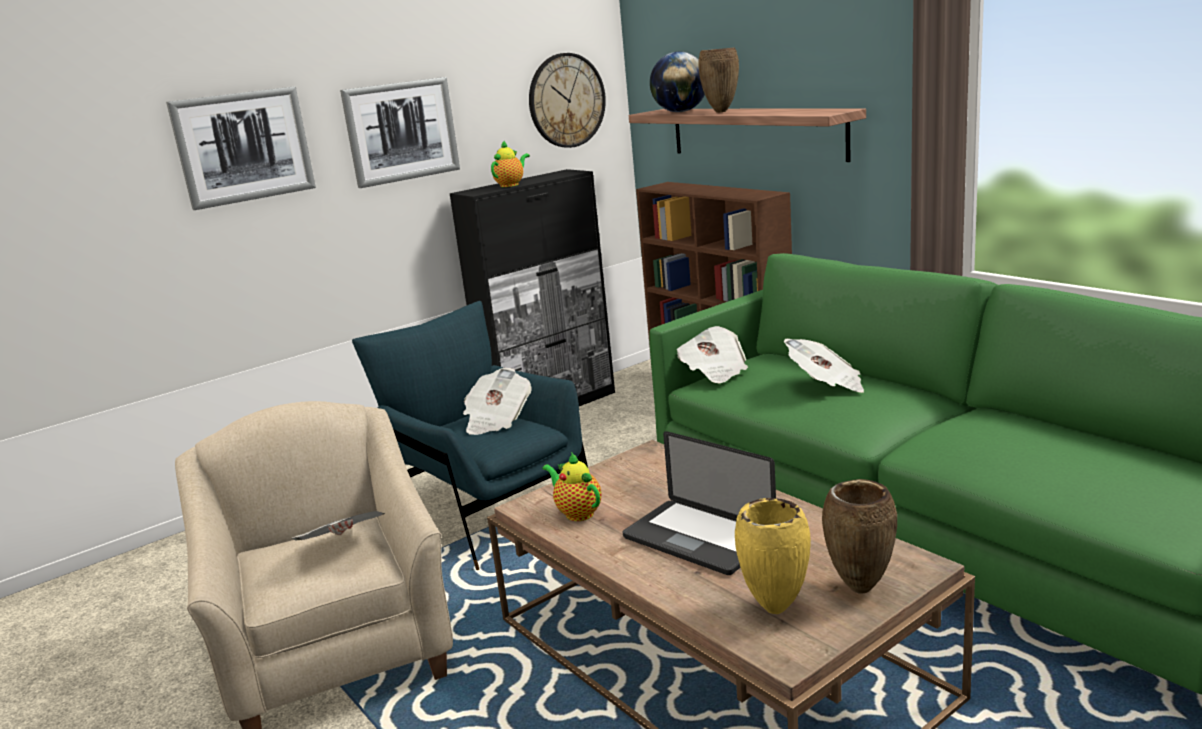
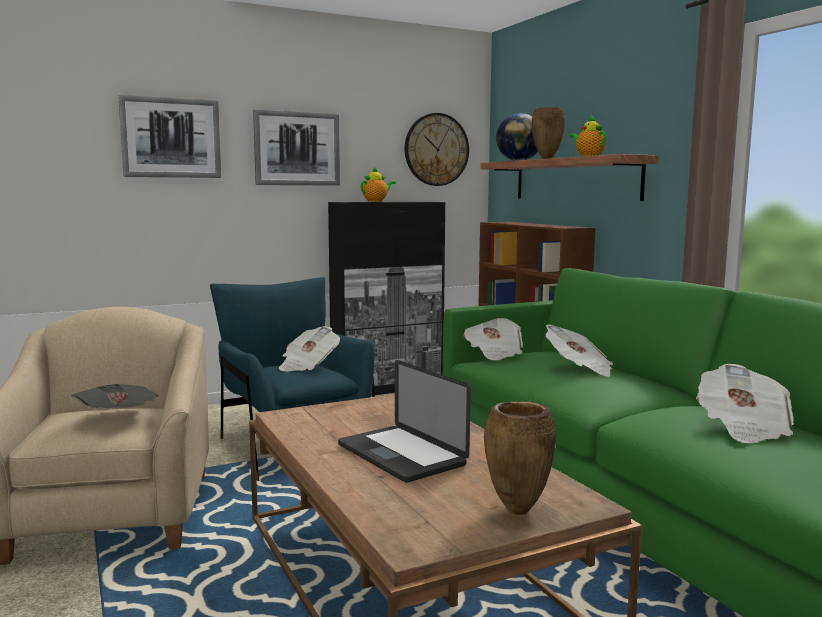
camera: 10 degrees right, 10 degrees down
teapot [542,452,601,521] -> teapot moved to [569,115,606,156]
yellow vase [735,498,811,614] -> none
none -> newspaper [696,364,794,443]

